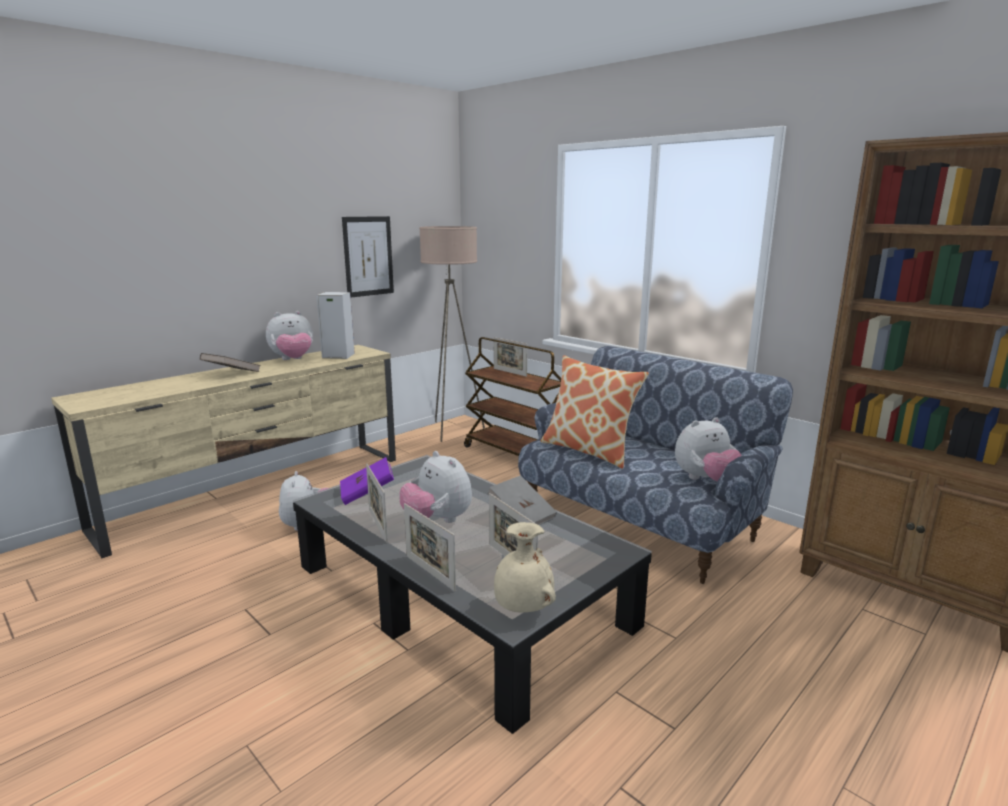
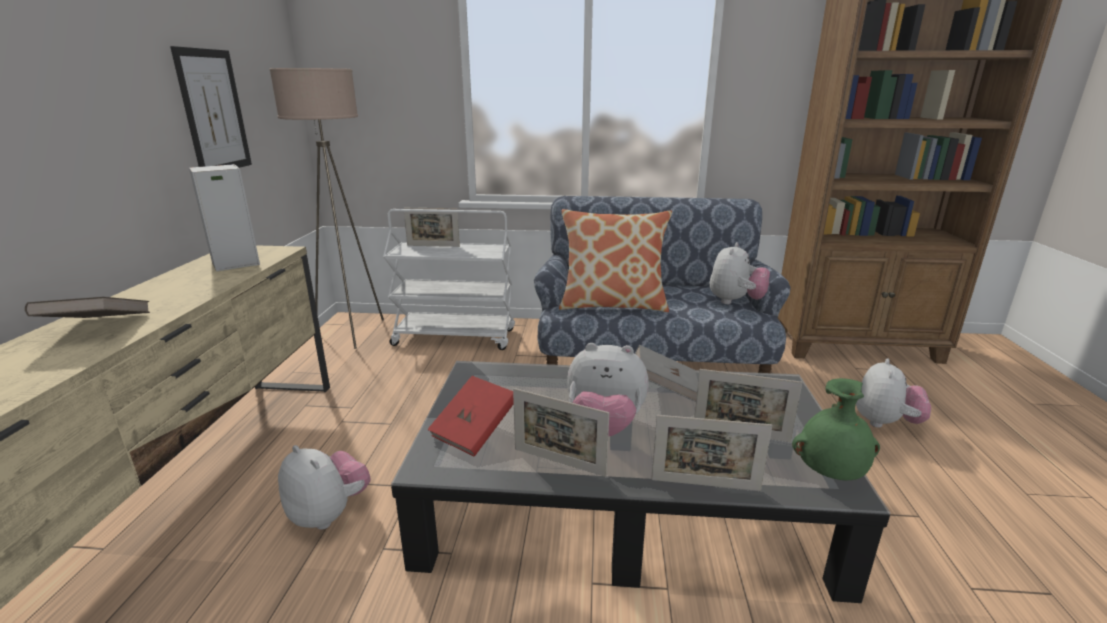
camera: 40 degrees left, 5 degrees up
plush toy [266,311,313,360] -> plush toy moved to [856,358,931,428]
purple book [340,457,394,505] -> red book [427,376,514,457]
brown cart [464,337,561,456] -> white cart [383,209,515,350]
beige vase [494,522,556,613] -> green vase [792,378,880,480]

